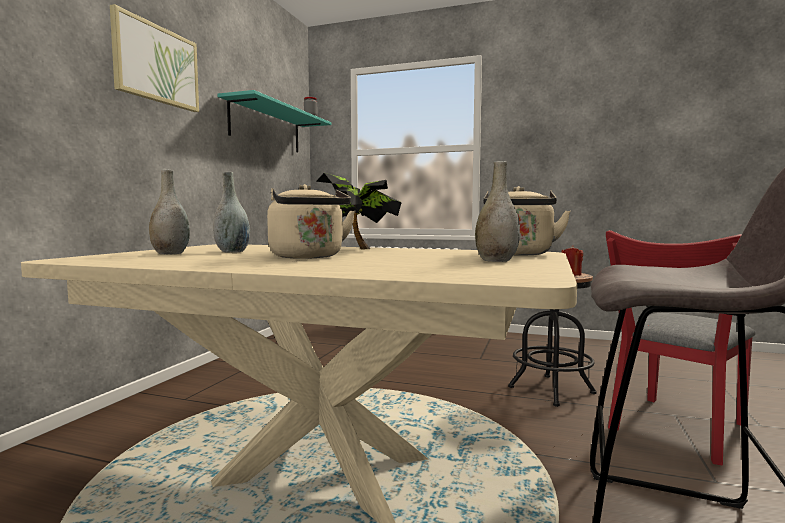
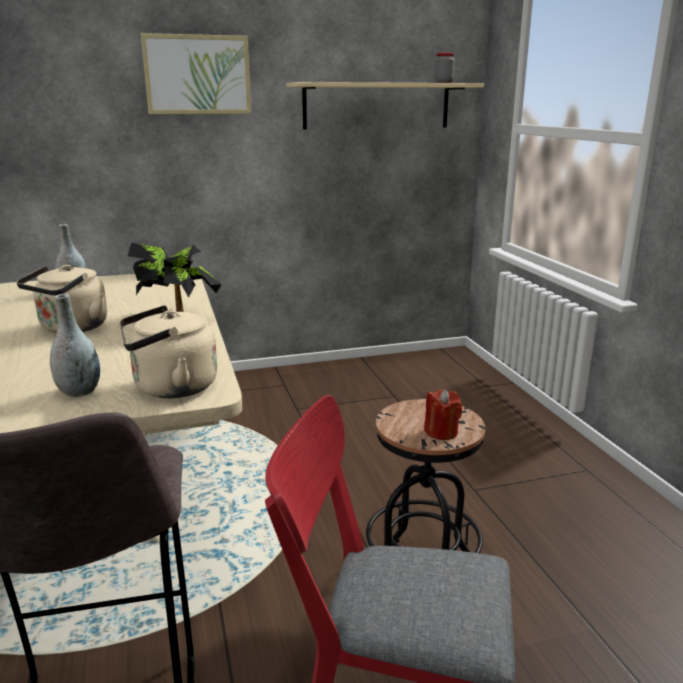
camera: 55 degrees right, 15 degrees up
grey vase [213,172,250,253] -> none
turquoise shelf [217,90,332,152] -> beige shelf [286,82,484,129]

